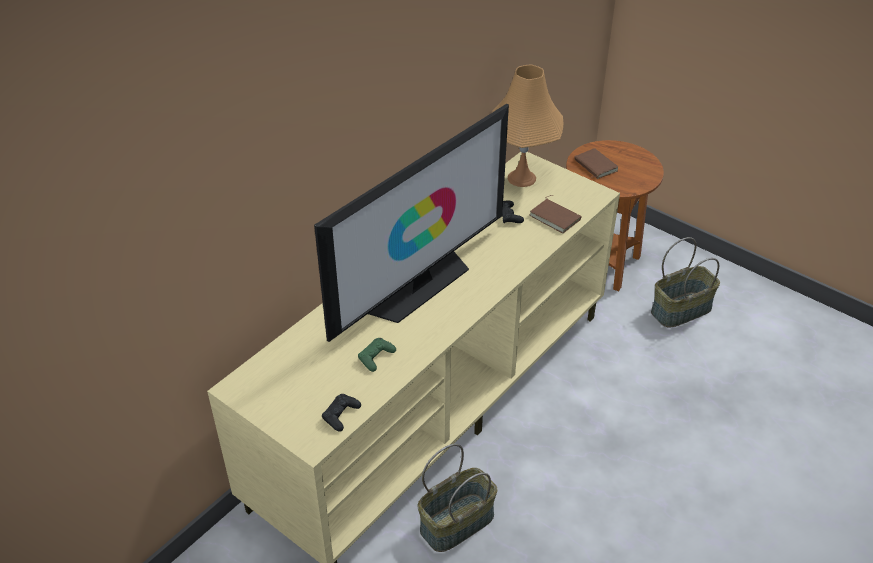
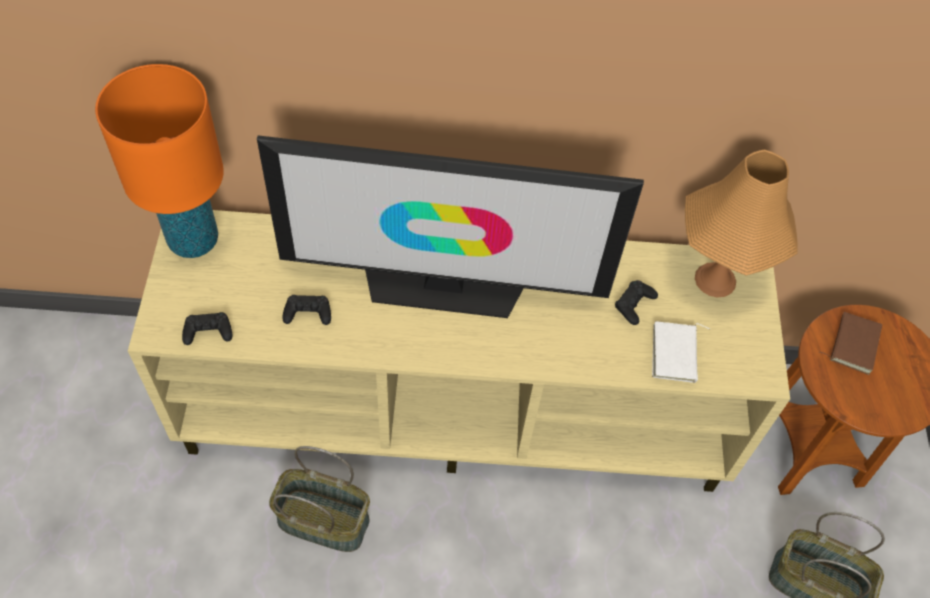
camera: 50 degrees right, 15 degrees up
green game controller [358,338,396,372] -> black game controller [282,295,331,325]
brown book [529,195,582,233] -> white book [652,321,710,383]
none -> orange table lamp [95,64,224,258]

